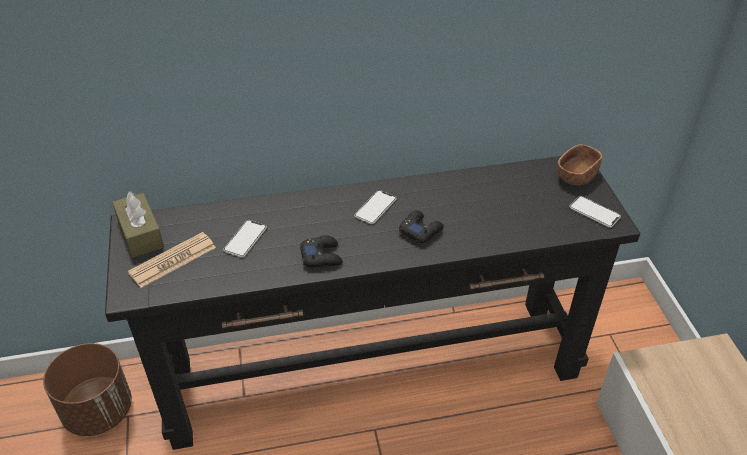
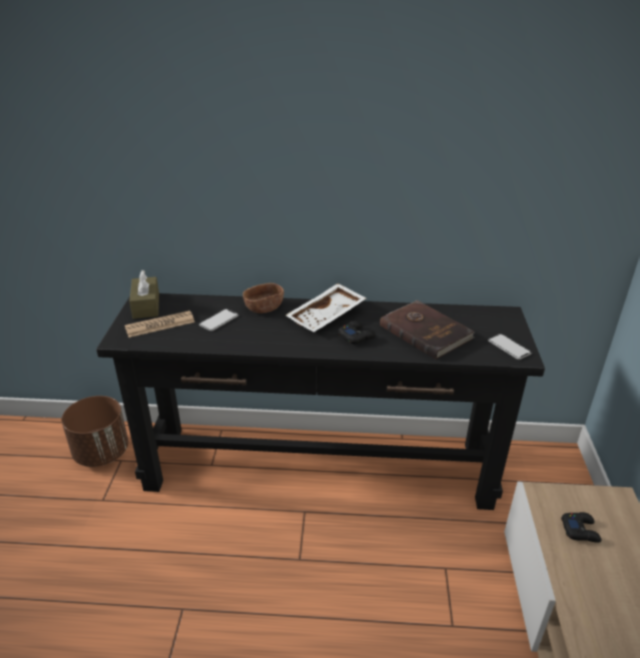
camera: 15 degrees right, 10 degrees down
black game controller [300,235,343,268] -> black game controller moved to [561,512,601,543]
phone [354,190,397,224] -> white tray [285,283,367,332]
brown bowl [557,144,602,185] -> brown bowl moved to [243,283,284,313]
none -> brown book [380,300,475,360]

